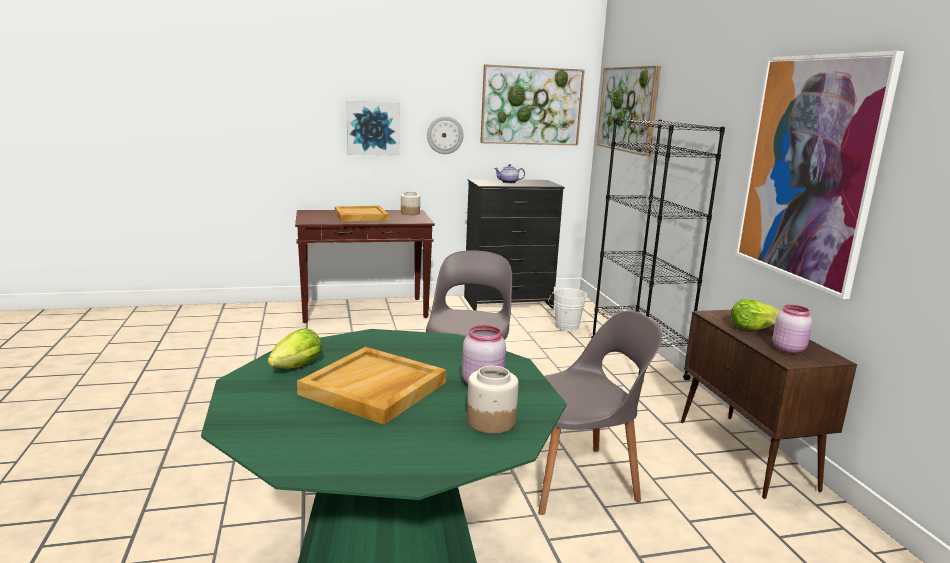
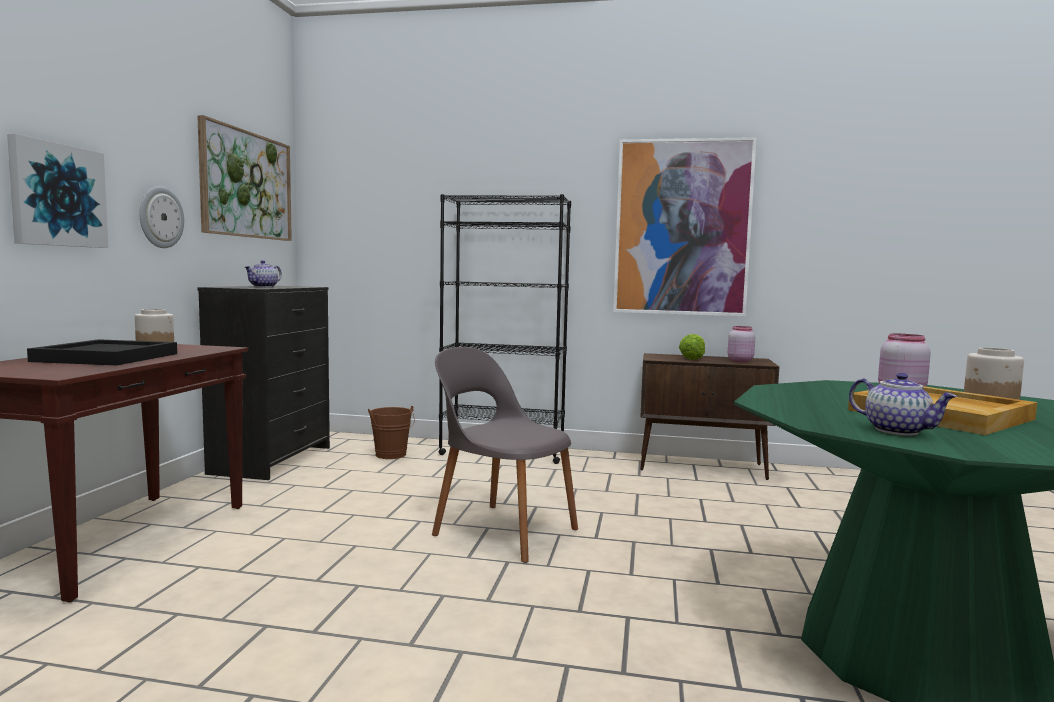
camera: 65 degrees left, 10 degrees down
lettuce [268,328,322,369] -> teapot [849,373,958,436]
beige tray [335,206,389,222] -> black tray [27,339,177,365]
grey chair [538,311,662,515] -> none
white bucket [548,286,587,331] -> brown bucket [368,405,414,459]
picture [597,66,661,156] -> none

